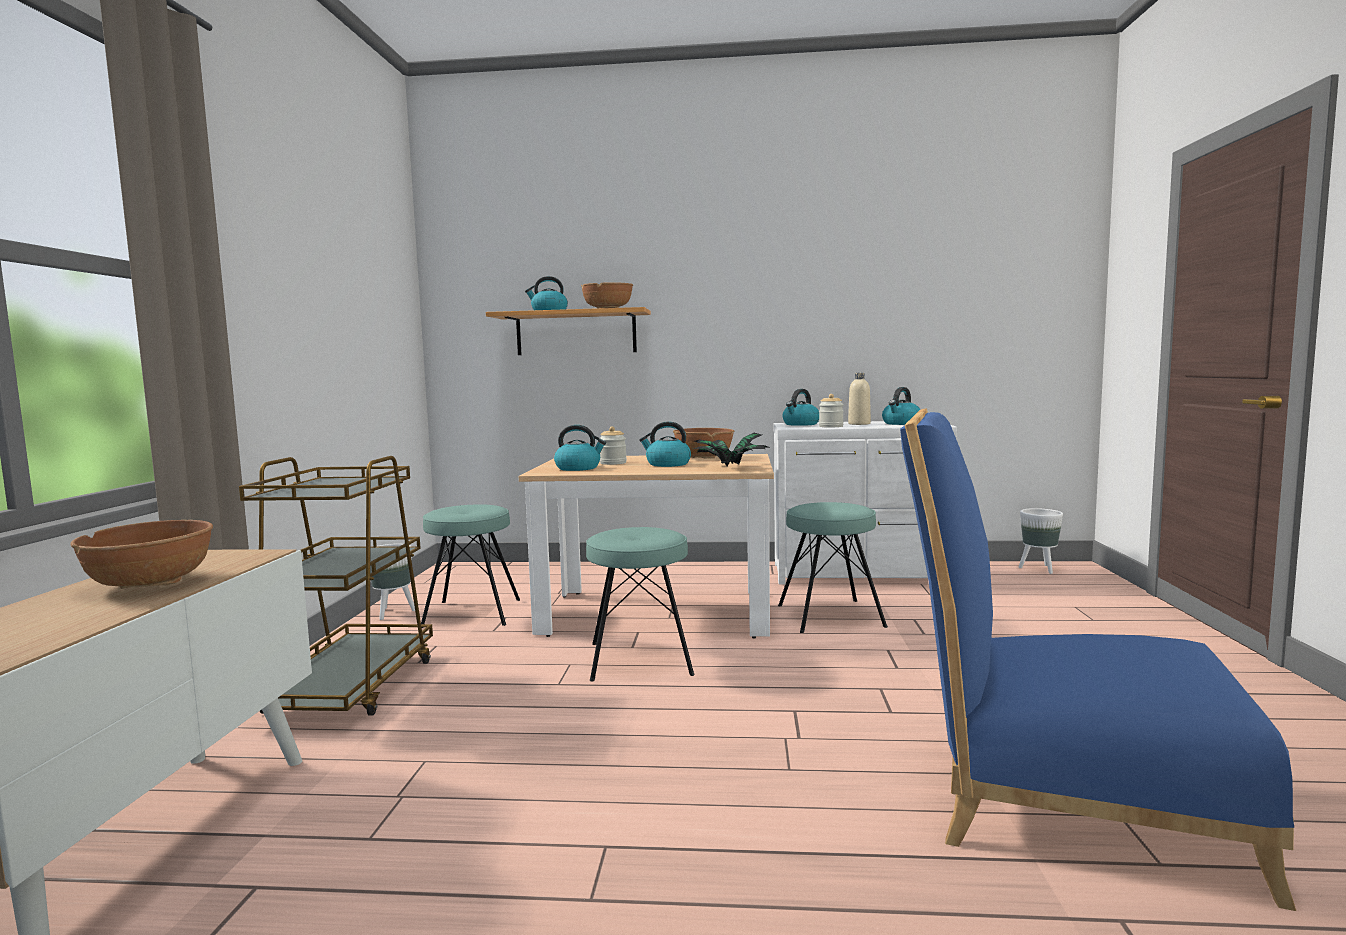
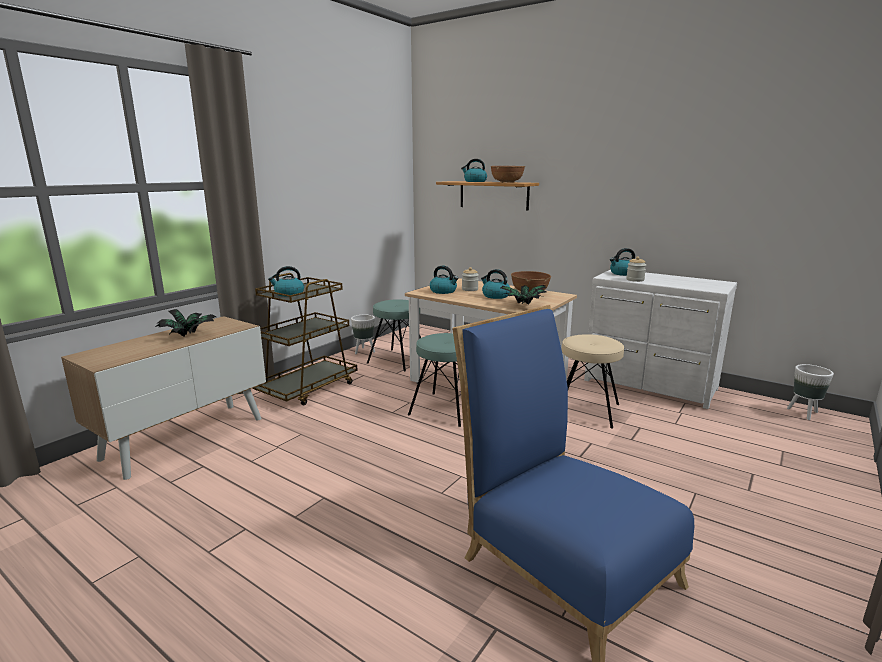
camera: 30 degrees right, 10 degrees up
brown bowl [70,520,213,589] -> potted plant [155,309,217,337]
turquoise stool [778,502,888,633] -> beige stool [562,334,624,429]
beige bottle [848,373,871,425] -> none
kettle [882,387,921,425] -> kettle moved to [268,266,304,297]

